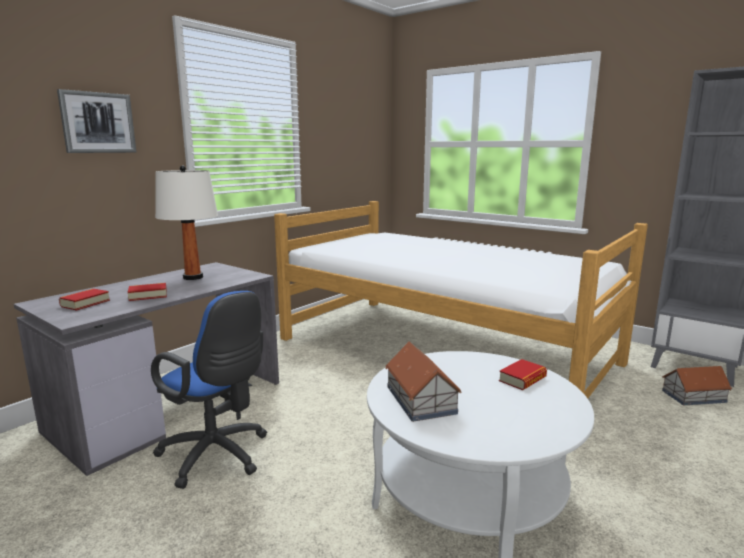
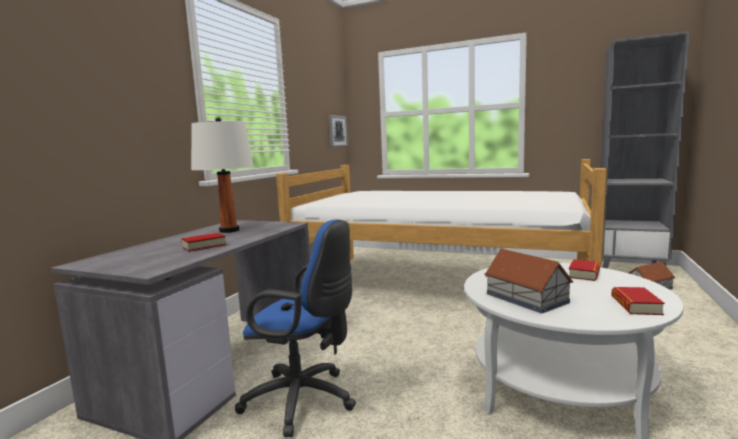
camera: 15 degrees left, 5 degrees down
picture [57,89,136,153] -> picture moved to [329,115,348,147]
book [59,289,110,311] -> book moved to [611,287,665,315]

